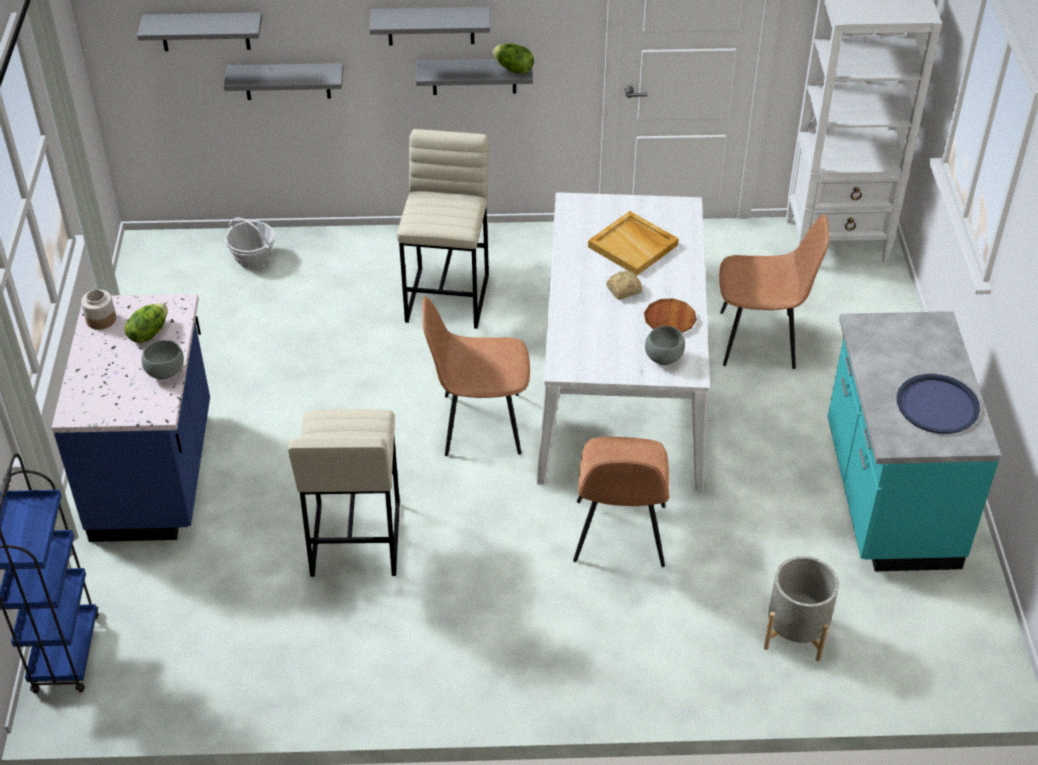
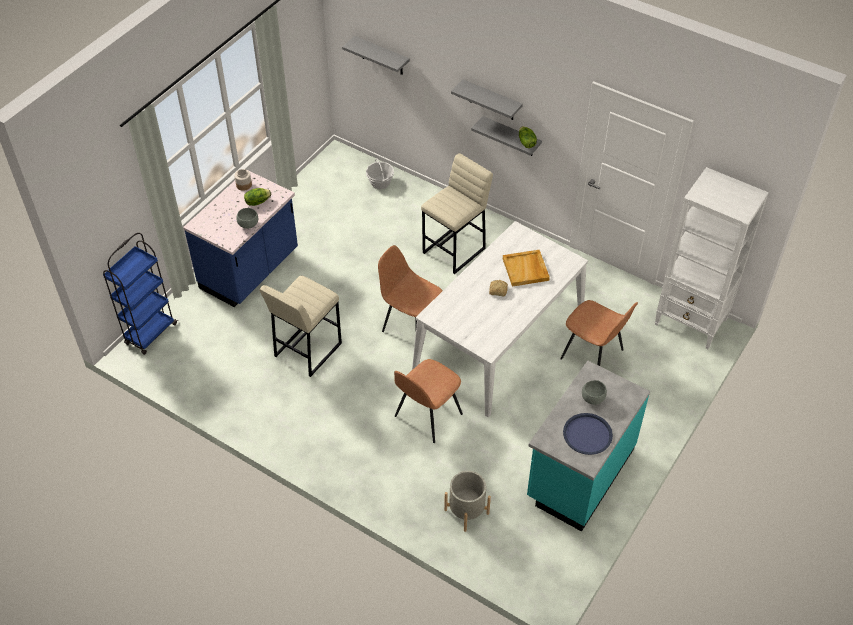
camera: 35 degrees right, 5 degrees up
grey shelf [224,63,343,100] -> none
brown plate [644,298,697,333] -> none
grey bowl [645,326,685,365] -> grey bowl moved to [582,380,607,405]

